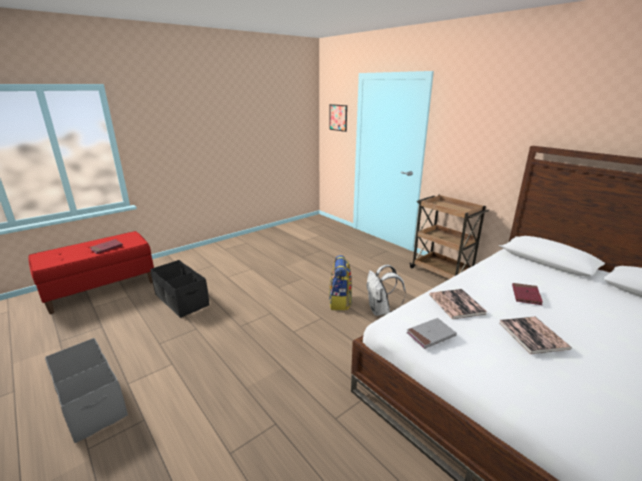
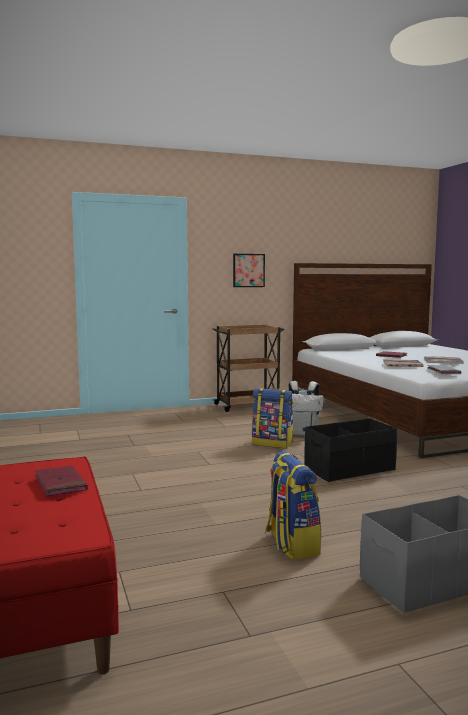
camera: 70 degrees left, 15 degrees down
black storage box [150,260,210,318] -> black storage box moved to [304,418,397,482]
picture [329,104,347,132] -> picture moved to [233,254,265,287]
none -> backpack [265,451,321,560]

